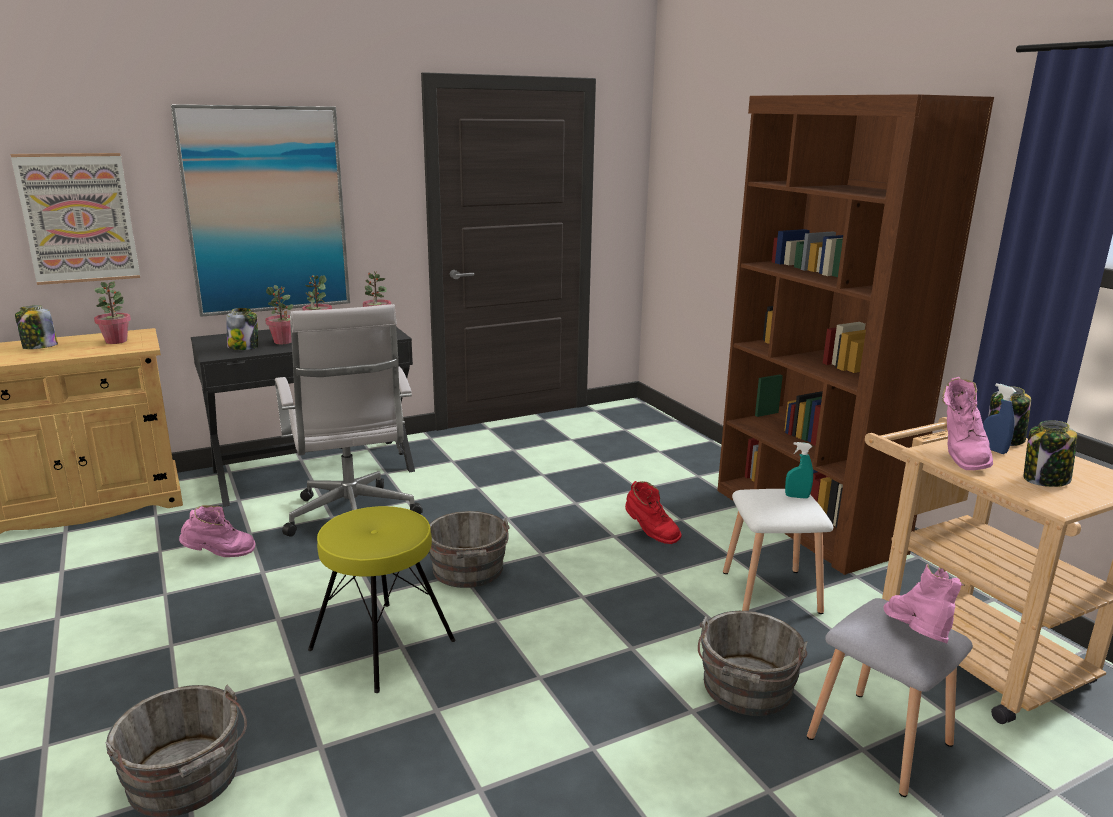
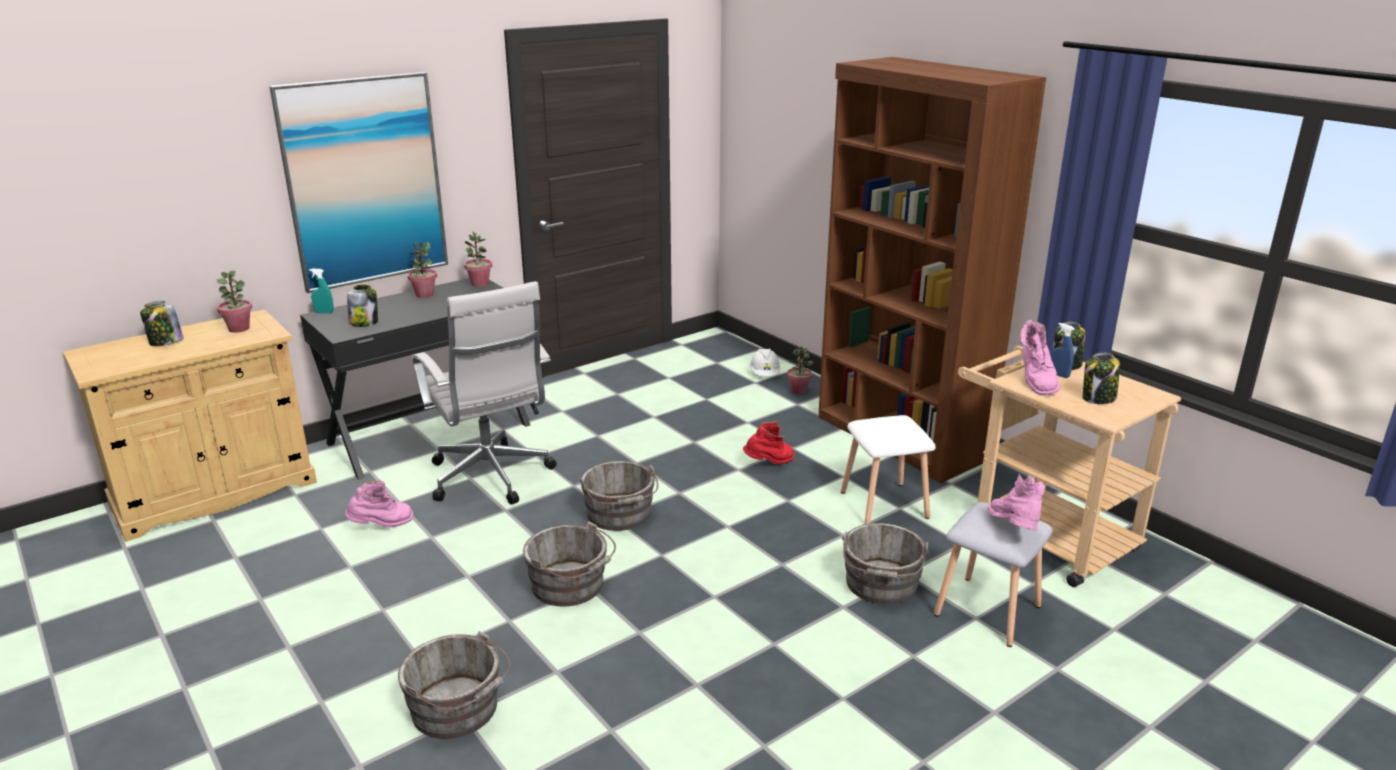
camera: 10 degrees left, 5 degrees up
picture [10,153,140,285] -> none
potted plant [265,285,293,344] -> potted plant moved to [787,346,813,394]
yellow stool [308,506,456,693] -> grey bucket [523,521,616,607]
red boot [625,481,682,544] -> red boot turned 60 degrees counterclockwise [743,421,794,464]
turquoise spray bottle [785,442,813,499] -> turquoise spray bottle moved to [309,269,333,313]
none -> white hard hat [750,349,780,376]

